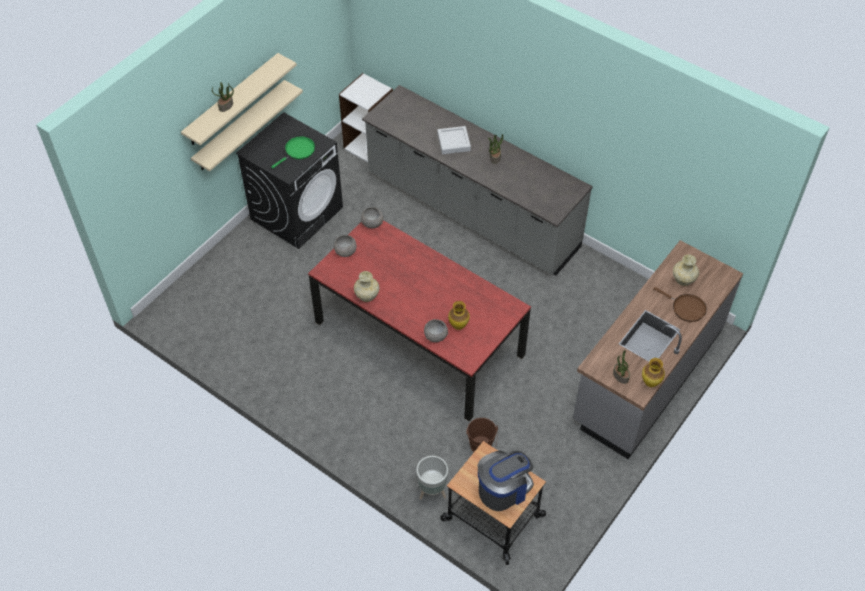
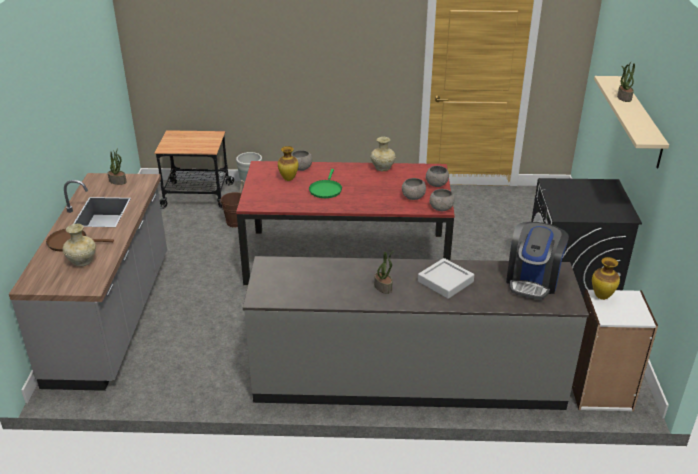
camera: 145 degrees right, 20 degrees down
beige shelf [191,80,303,171] -> none
green frying pan [271,136,315,168] -> green frying pan moved to [309,169,342,198]
coffee machine [478,451,534,511] -> coffee machine moved to [506,222,569,300]
vase [642,358,665,387] -> vase moved to [592,257,620,300]
none -> grey bowl [402,178,426,200]

